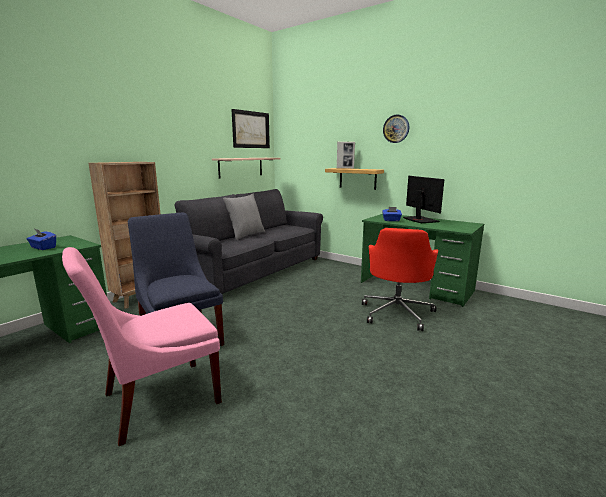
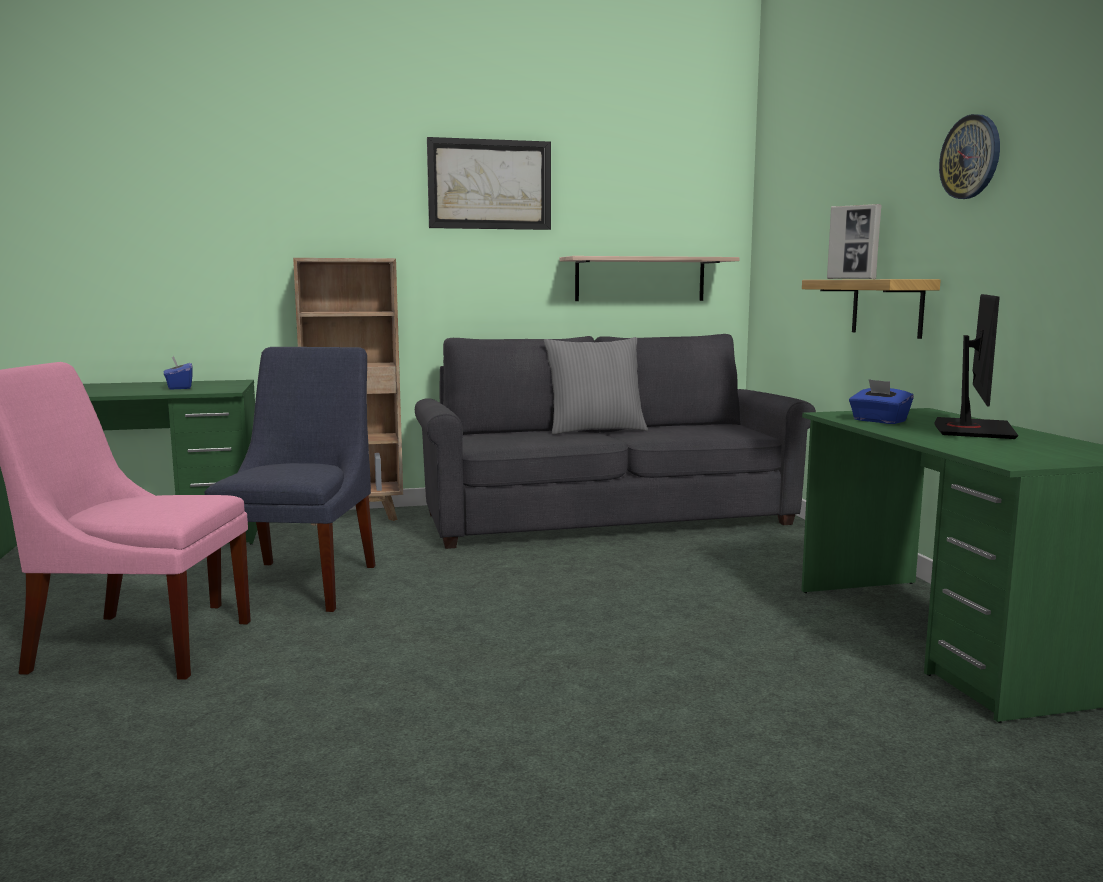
camera: 40 degrees right, 5 degrees down
picture [232,109,270,148] -> picture moved to [427,137,551,230]
red office chair [362,228,438,331] -> none

